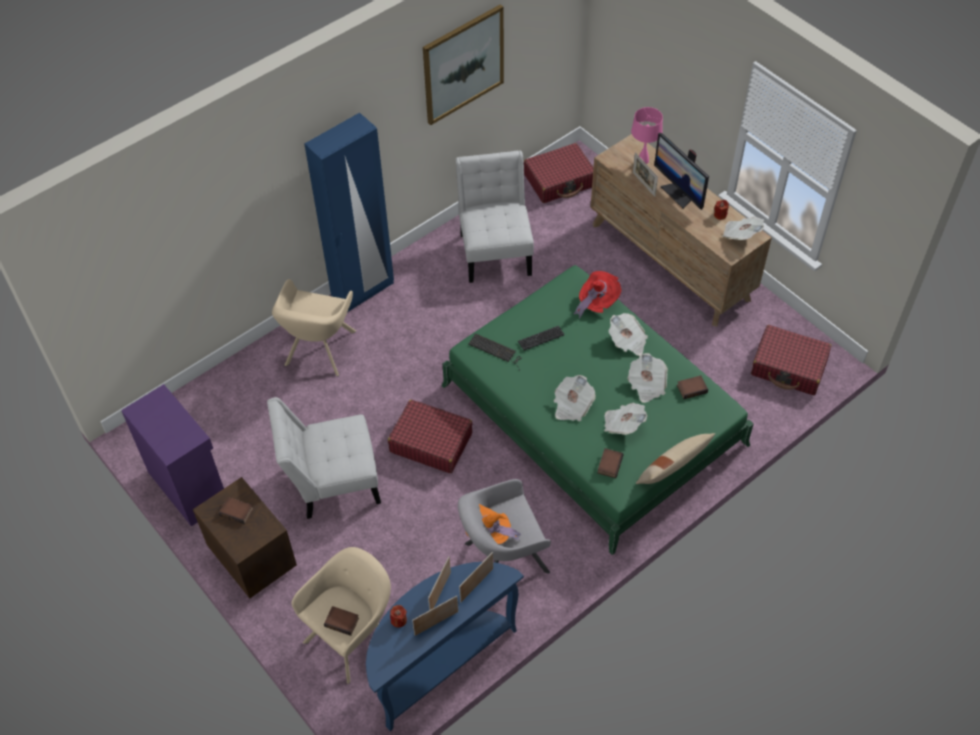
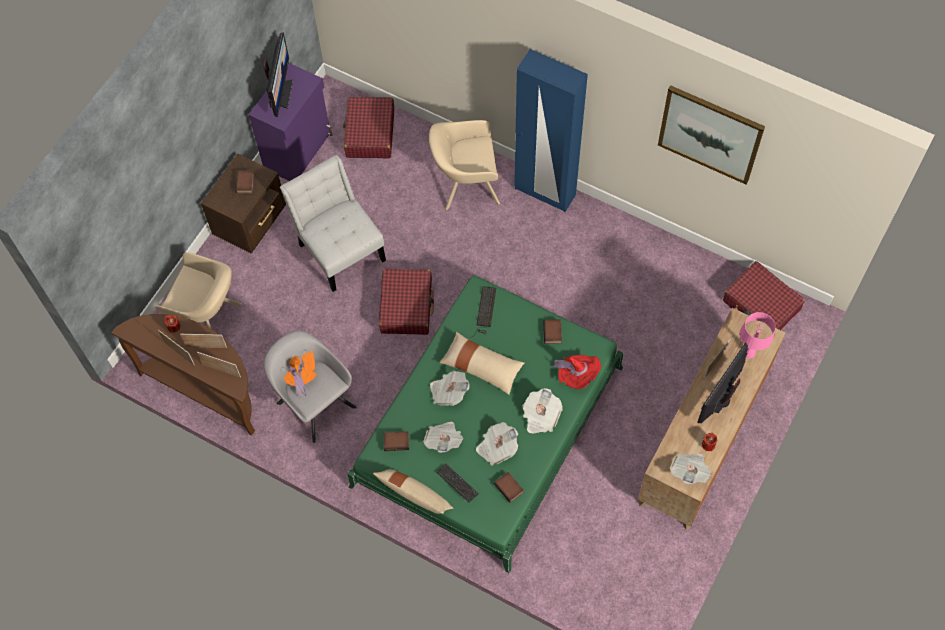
camera: 70 degrees right, 10 degrees up
book [324,606,359,636] -> book moved to [543,319,562,344]
blue console table [366,562,524,731] -> brown console table [111,314,255,436]
white chair [456,151,534,283] -> none
keyboard [518,326,565,351] -> keyboard moved to [436,464,479,503]
red suitcase [751,325,831,395] -> red suitcase moved to [343,97,394,158]
none -> monitor [263,32,293,117]
none -> beige pillow [439,332,524,395]

